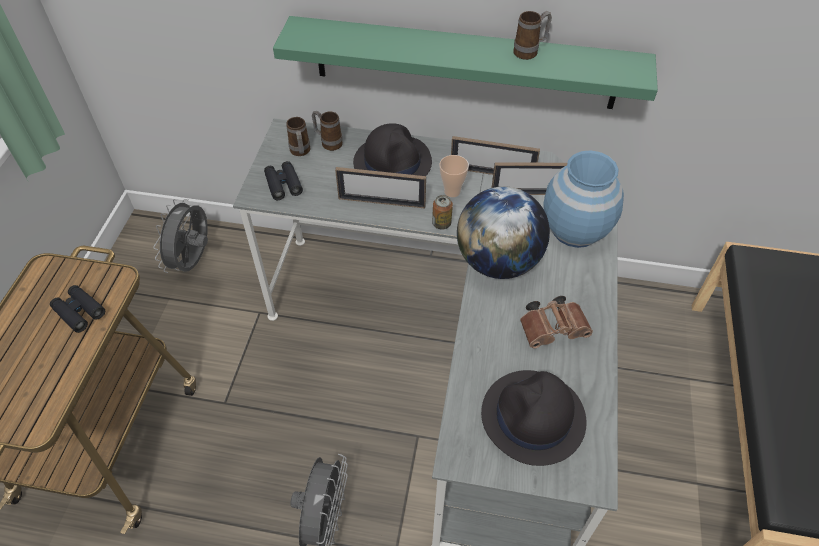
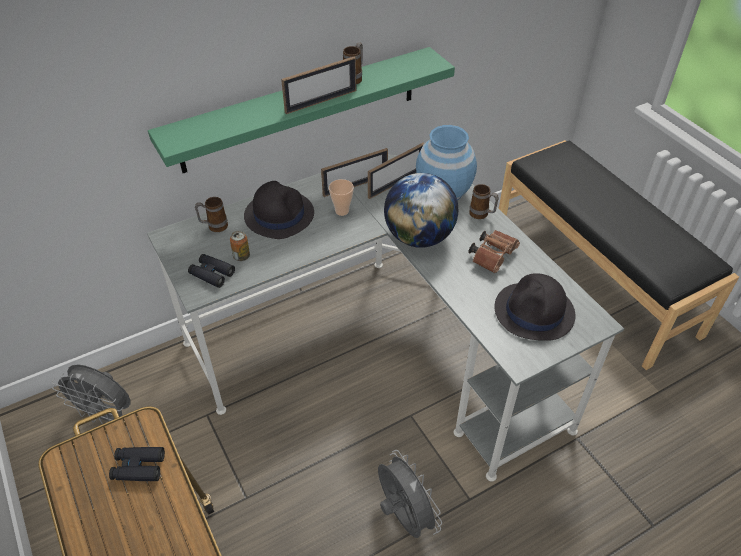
camera: 40 degrees left, 5 degrees down
grey fan [153,199,208,273] -> grey fan turned 45 degrees counterclockwise [52,365,131,424]
mug [286,117,310,156] -> mug moved to [469,184,499,219]
picture frame [335,167,426,209] -> picture frame moved to [281,56,356,114]
can [432,195,453,230] -> can moved to [230,231,250,261]

